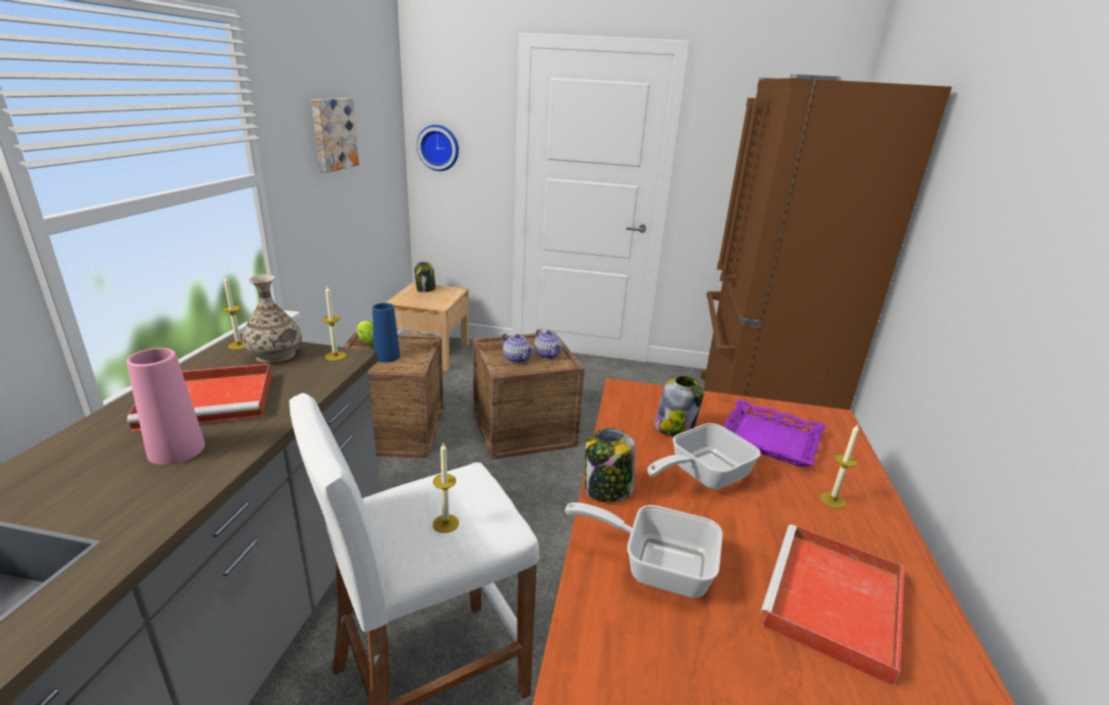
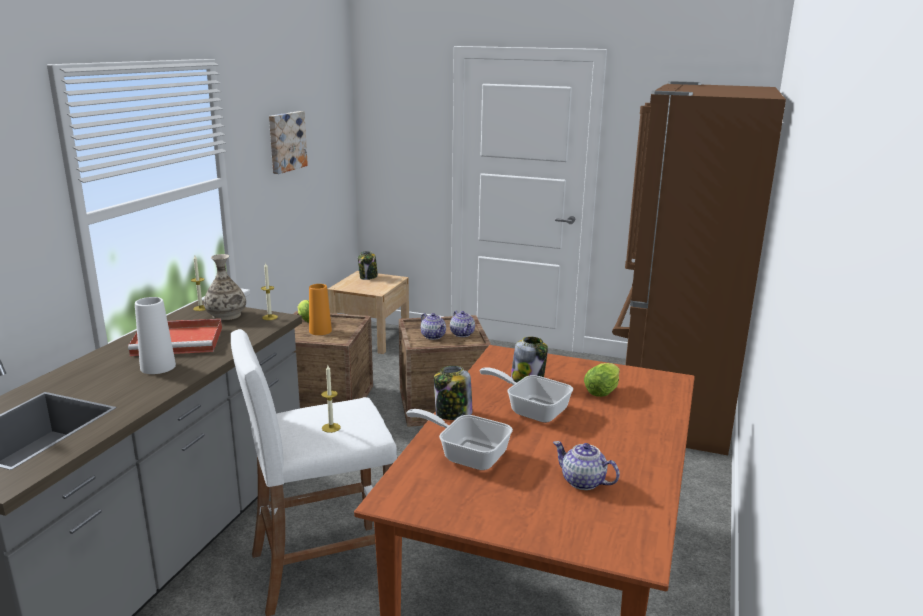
camera: 10 degrees right, 5 degrees down
pink vase [126,348,205,465] -> white vase [135,297,176,374]
blue vase [372,303,400,363] -> orange vase [309,284,332,335]
wall clock [417,125,459,171] -> none
frying pan [647,423,761,489] -> frying pan turned 60 degrees clockwise [479,367,573,423]
purple tray [724,400,826,467] -> lettuce [584,363,620,397]
red tray [760,525,905,686] -> teapot [553,441,620,490]
candle [820,424,859,509] -> none

